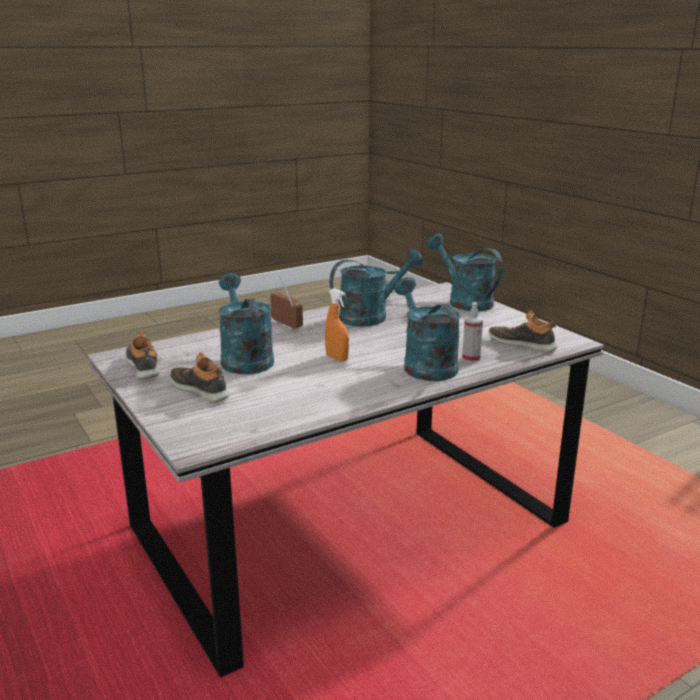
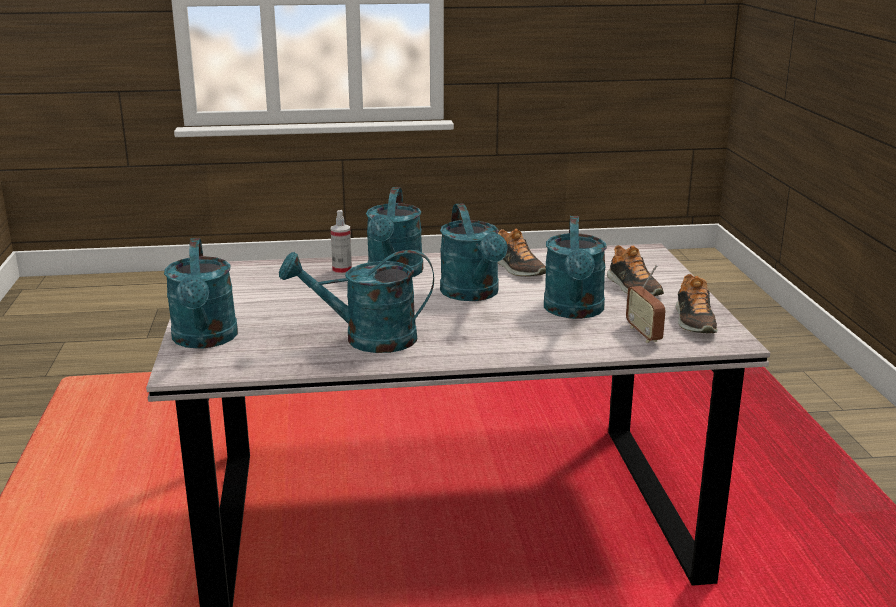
camera: 155 degrees left, 0 degrees up
radio [270,276,303,331] -> radio moved to [626,264,666,343]
orange spray bottle [325,288,349,362] -> turquoise watering can [440,203,508,301]
shoe [489,310,558,352] -> shoe moved to [498,229,546,276]

